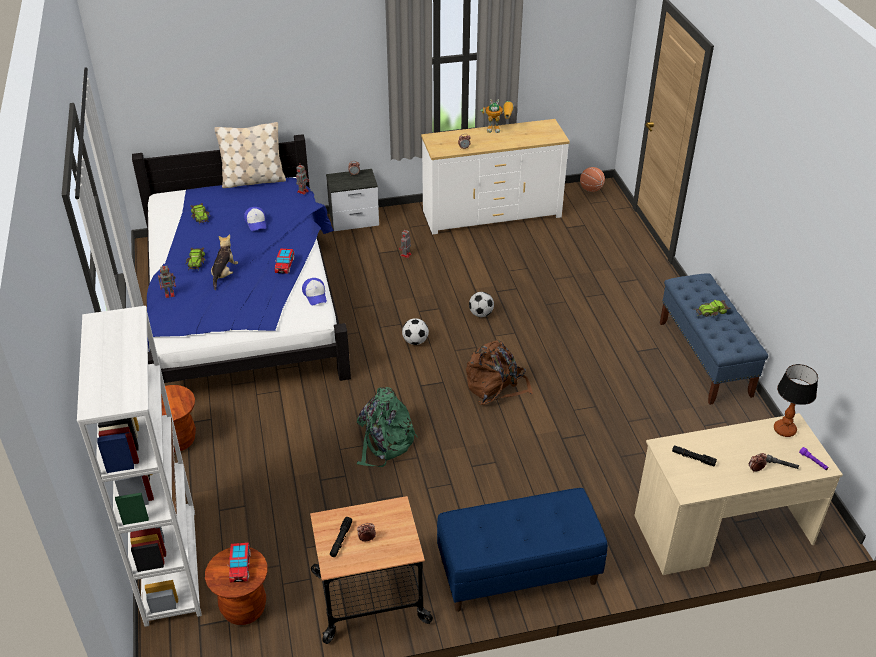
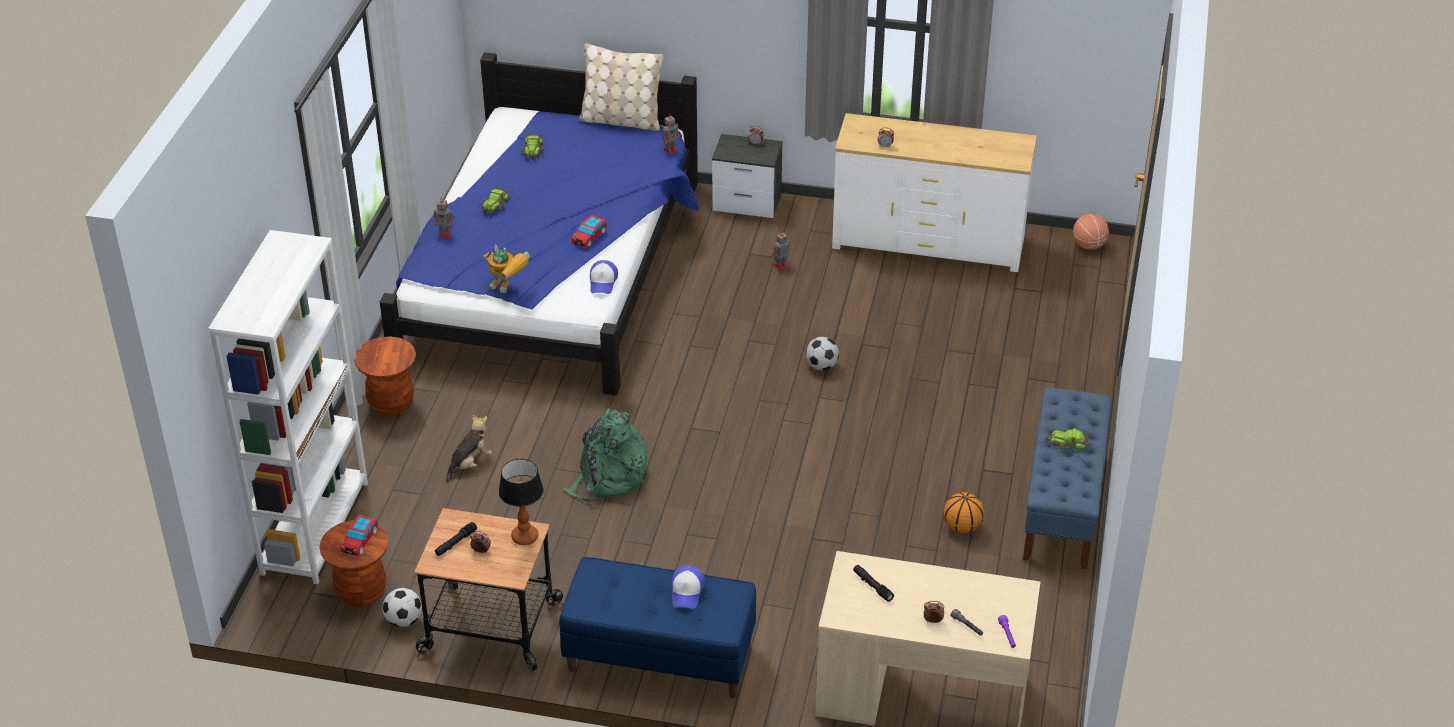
camera: 25 degrees right, 0 degrees up
plush toy [211,234,238,290] -> plush toy moved to [446,415,492,482]
cap [244,207,266,231] -> cap moved to [672,566,705,609]
football [402,318,429,345] -> football moved to [382,588,422,627]
brown backpack [466,340,533,405] -> none
toy robot [481,99,513,133] -> toy robot moved to [483,245,530,293]
table lamp [774,364,818,437] -> table lamp moved to [498,459,544,545]
none -> basketball [943,492,984,533]

